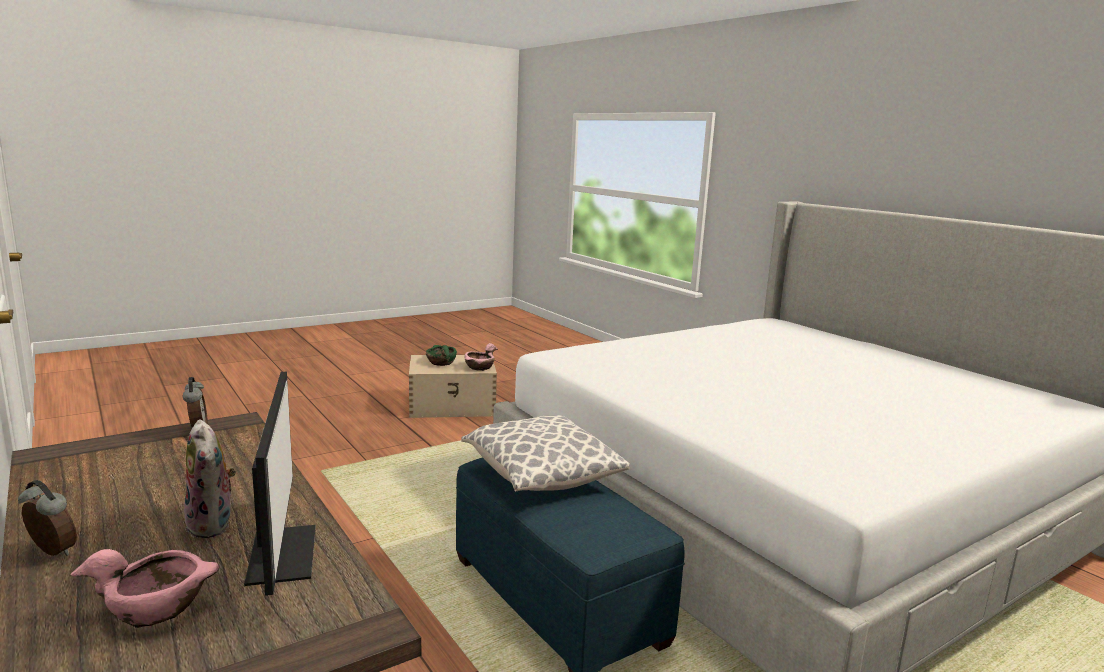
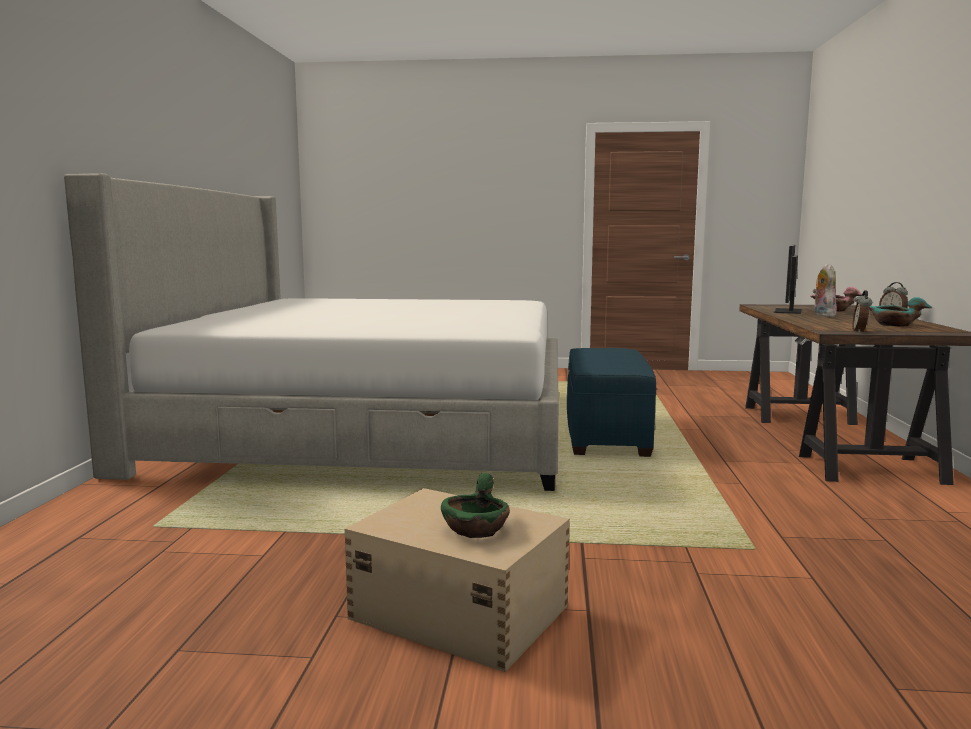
camera: 140 degrees left, 5 degrees down
pillow [461,415,630,491] -> none
pink bowl [464,343,498,371] -> none
none -> turquoise bowl [869,297,932,326]

